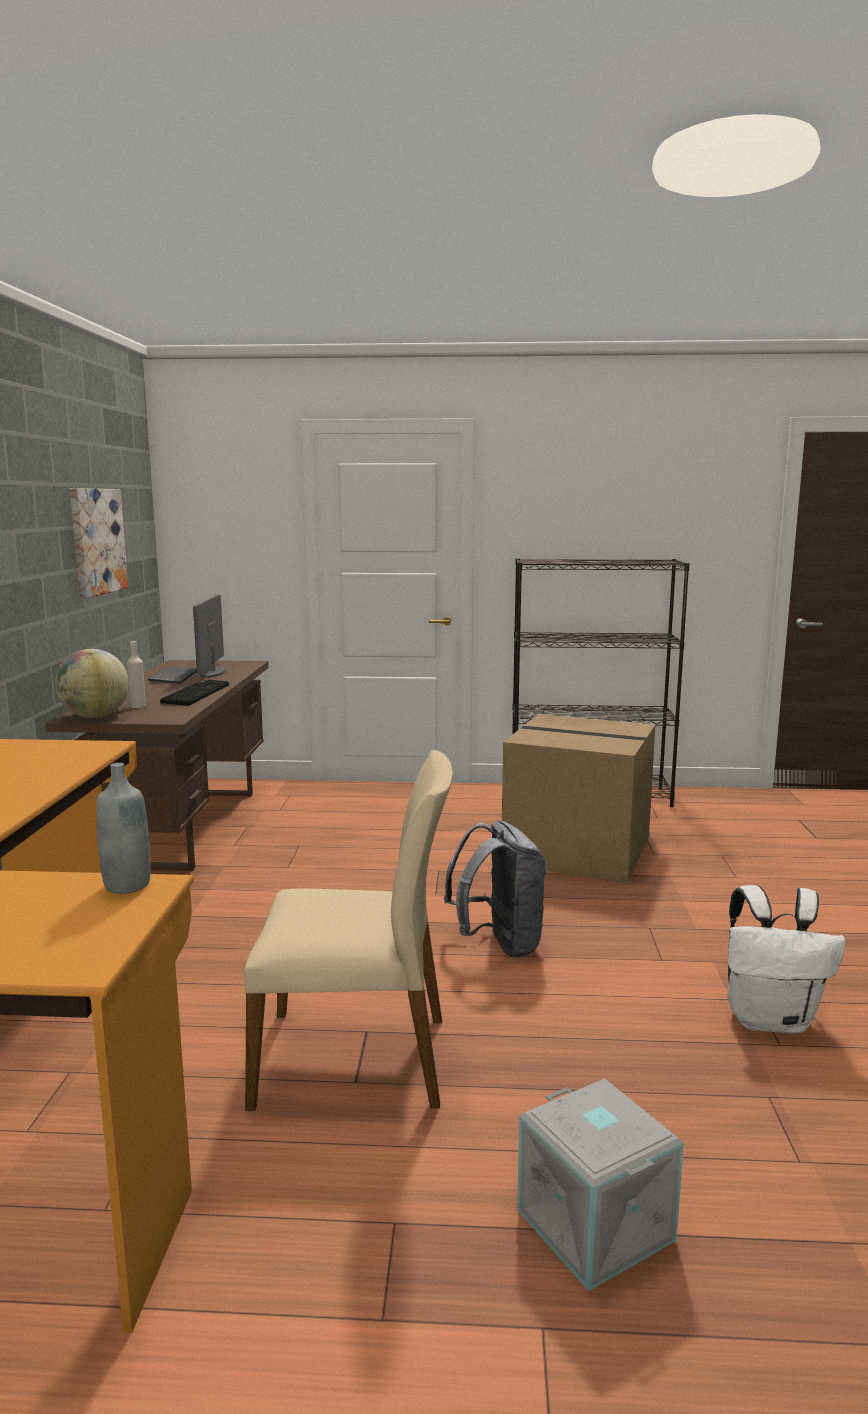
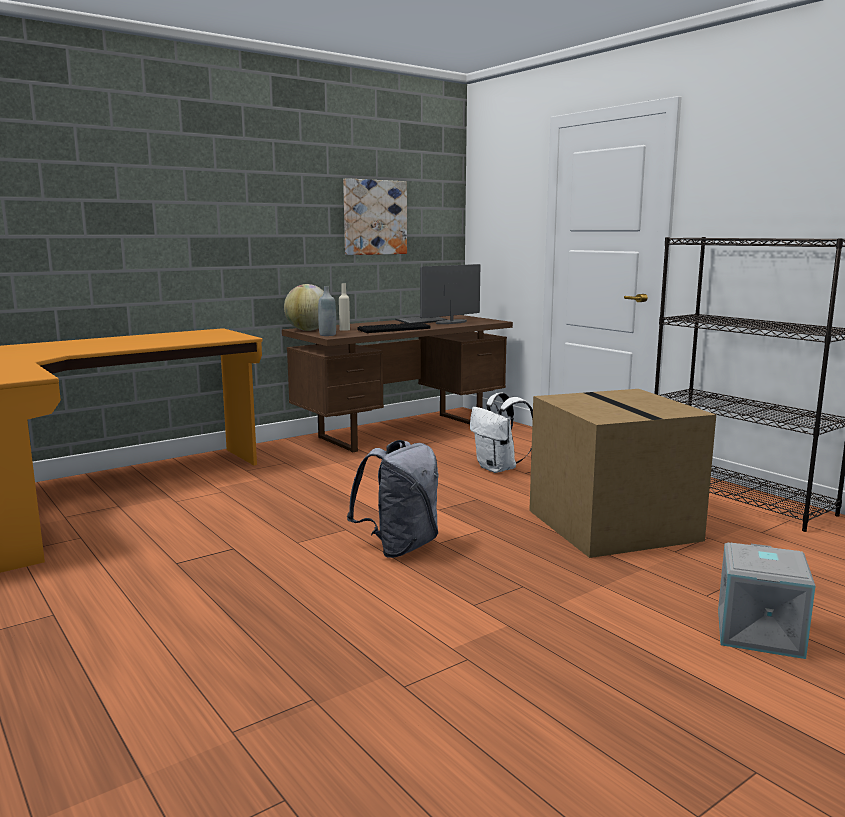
camera: 50 degrees right, 0 degrees up
grey bottle [96,763,151,894] -> grey bottle moved to [318,286,336,336]
beige chair [244,750,453,1111] -> none
grey storage box [517,1079,684,1291] -> grey storage box moved to [718,542,815,659]
white backpack [727,885,846,1033] -> white backpack moved to [470,392,533,473]

